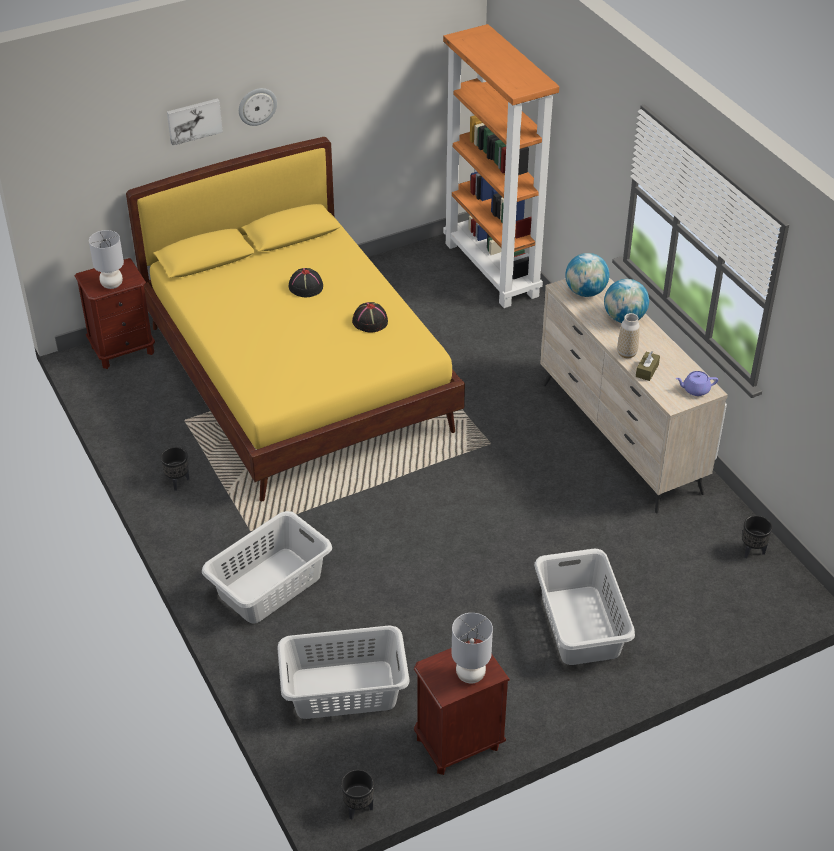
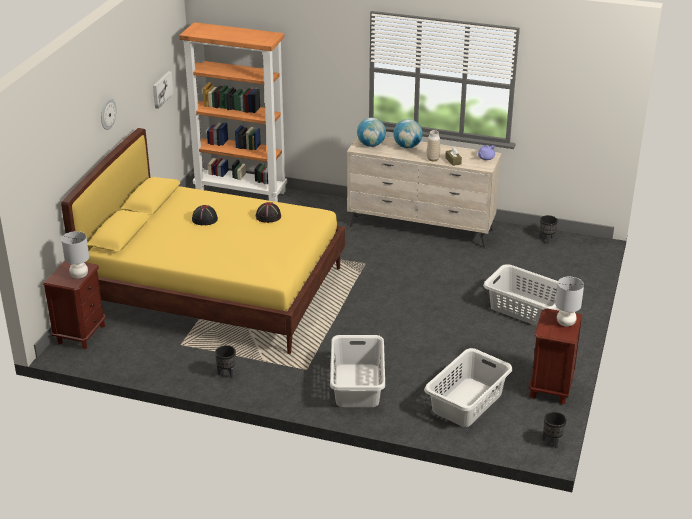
camera: 45 degrees left, 10 degrees down
picture [167,98,223,146] -> picture moved to [153,71,174,109]

